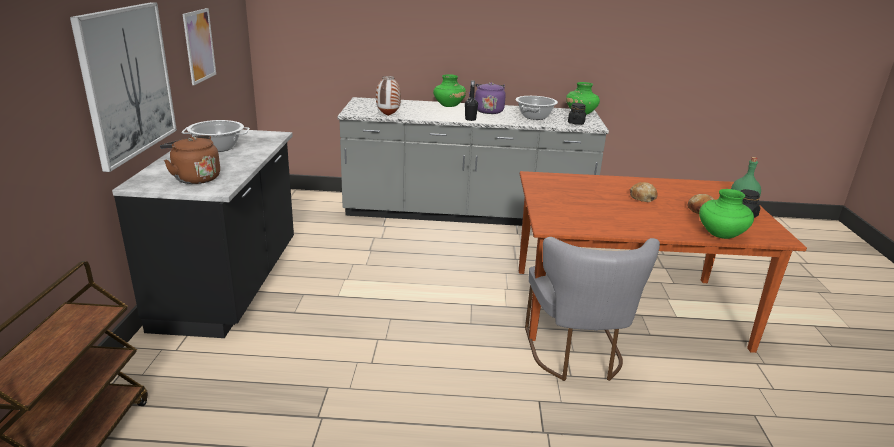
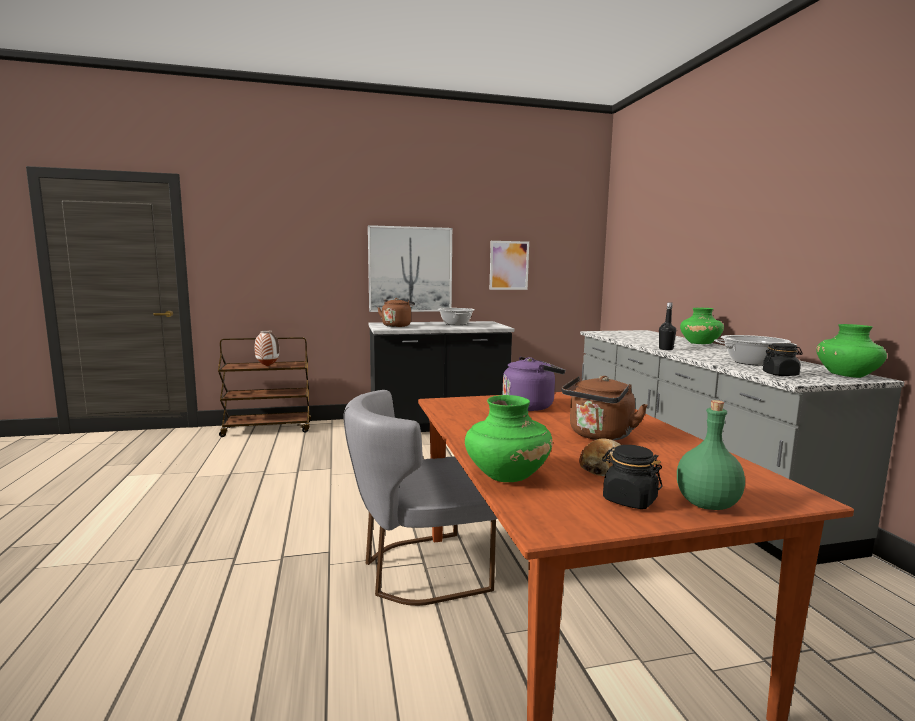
camera: 75 degrees right, 15 degrees down
vase [376,76,401,116] -> vase moved to [255,330,279,366]
purple kettle [469,82,506,114] -> purple kettle moved to [503,357,566,411]
bread [630,182,657,202] -> brown kettle [562,376,648,440]

